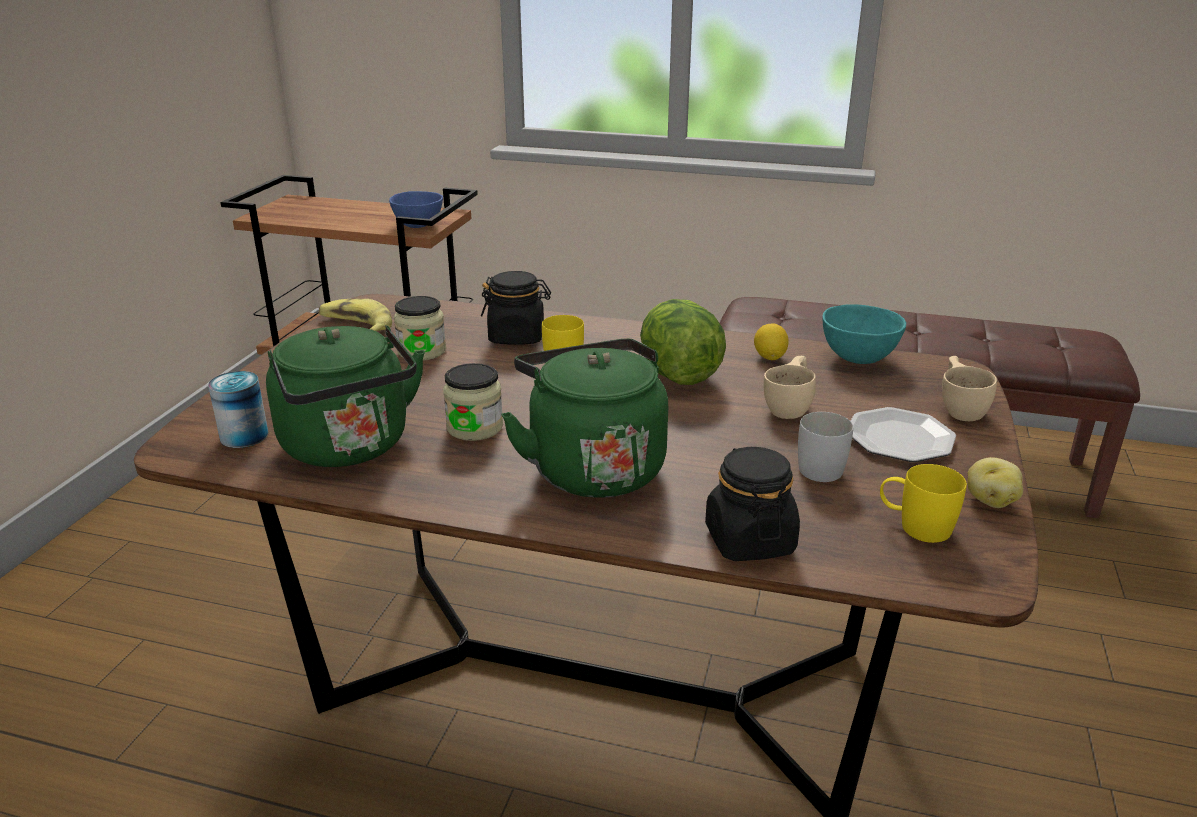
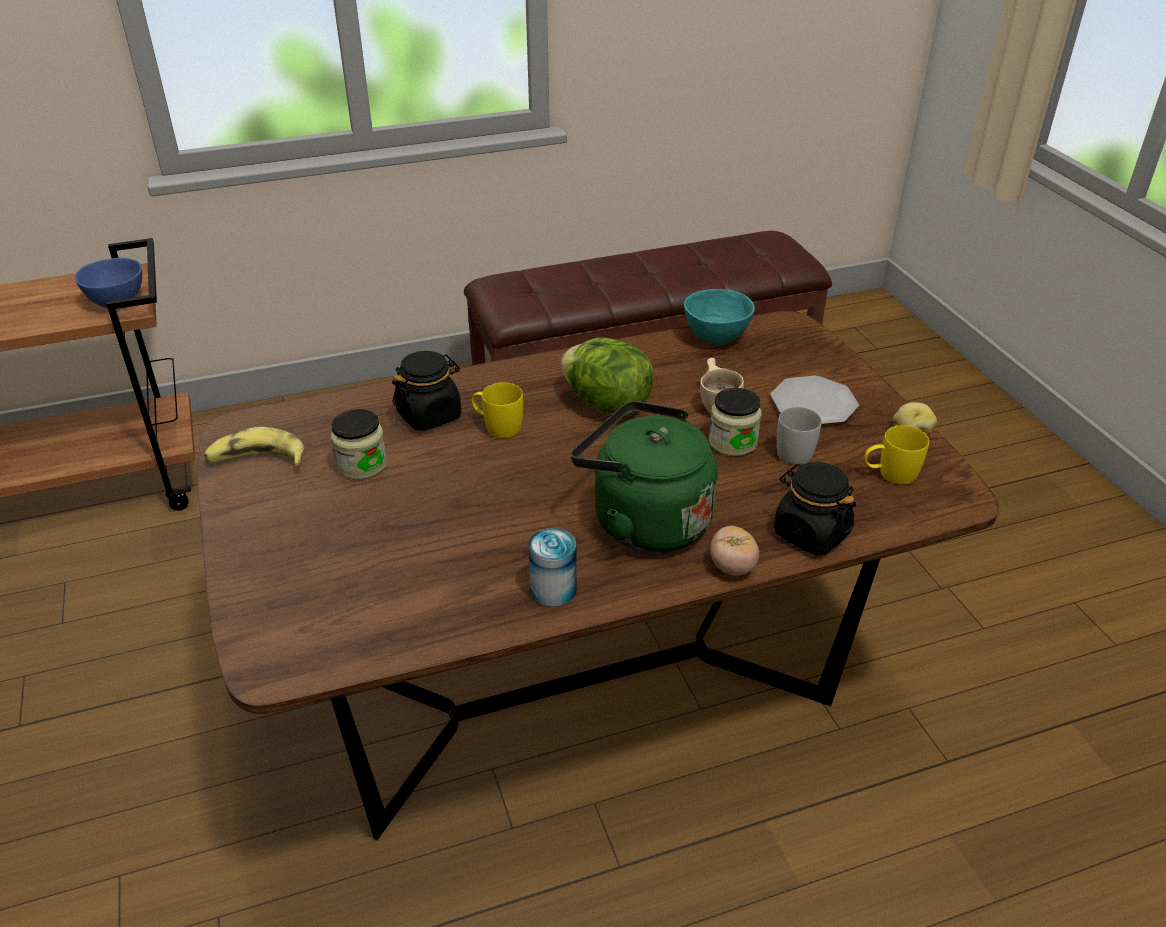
camera: 35 degrees left, 10 degrees up
can [208,371,268,448] -> can moved to [528,528,577,607]
green kettle [266,325,425,467] -> none
jar [443,363,503,441] -> jar moved to [709,388,762,456]
lemon [754,324,789,360] -> none
beige cup [942,356,997,421] -> none
none -> tomato [710,526,759,576]

